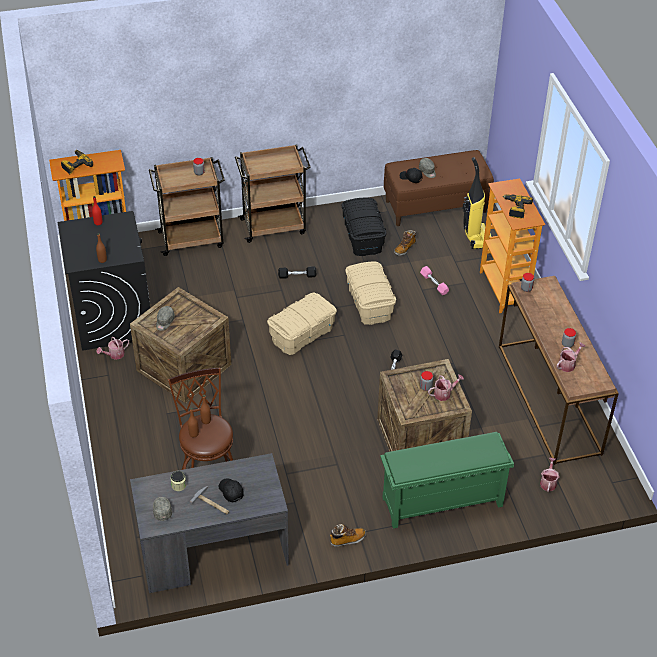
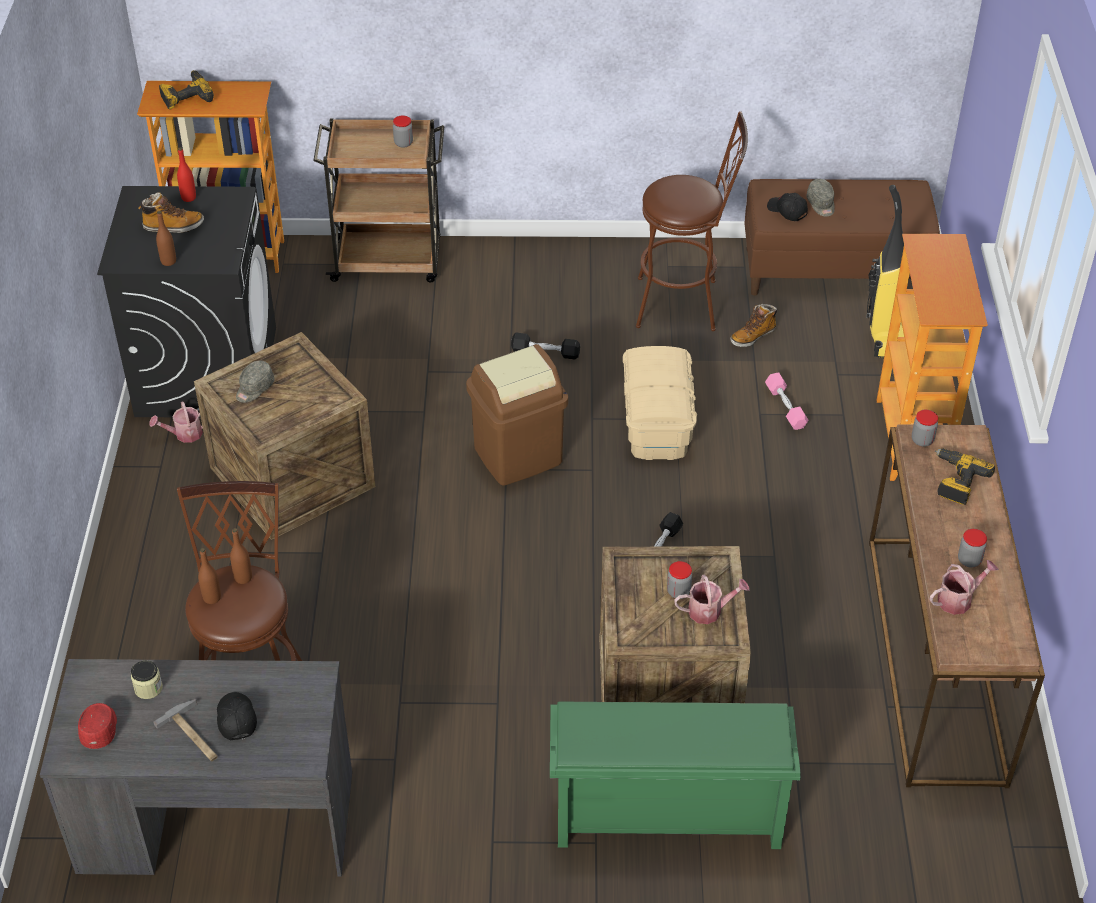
camera: 15 degrees right, 0 degrees up
grey cap [153,497,172,521] -> red cap [78,703,117,749]
brown cart [235,145,311,243] -> none
beige storage box [267,293,337,355] -> brown trash can [466,344,568,486]
boot [330,524,366,547] -> boot moved to [138,193,204,233]
black storage box [341,198,387,256] -> brown stool [636,111,748,331]
power drill [503,194,533,218] -> power drill moved to [935,448,995,505]
watering can [540,458,560,492] -> none

